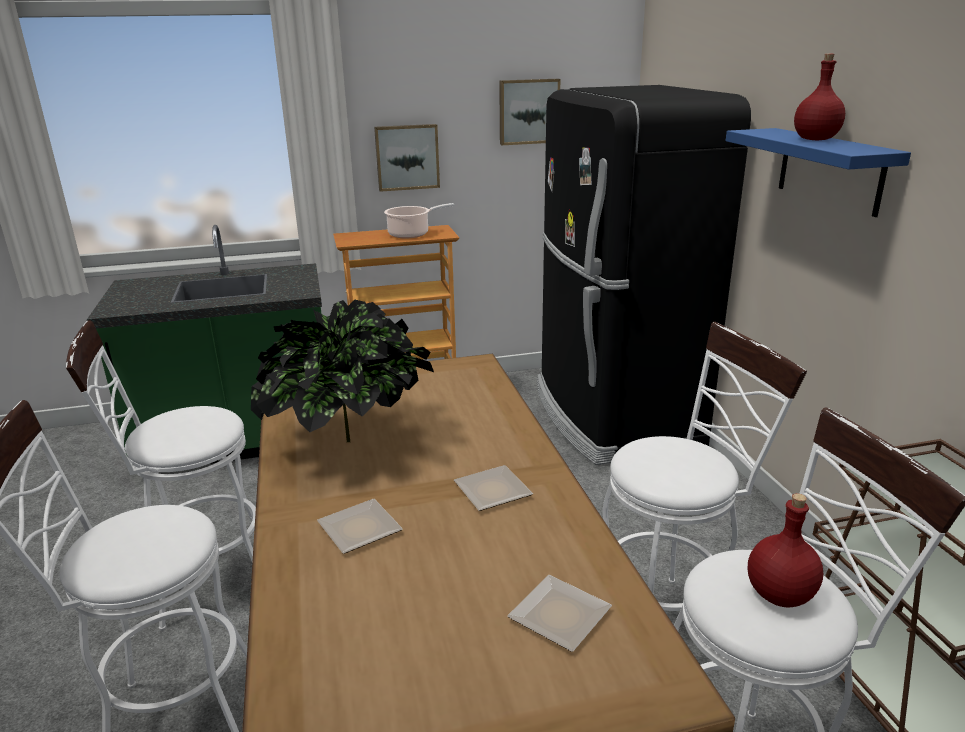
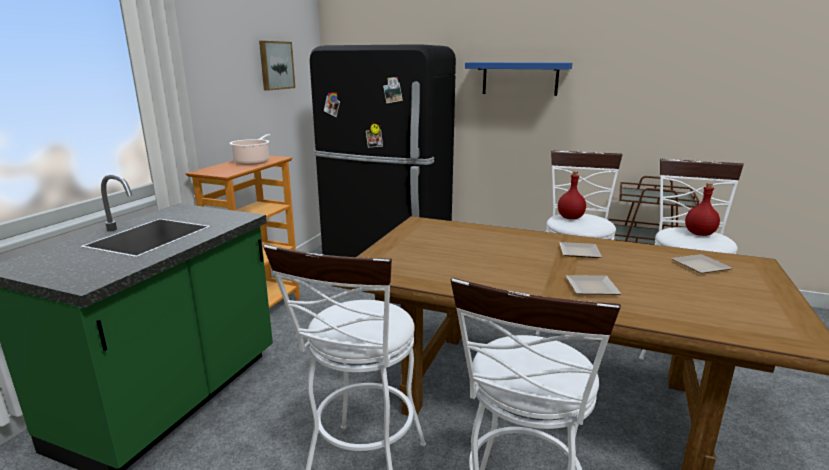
camera: 55 degrees left, 5 degrees down
potted plant [251,300,434,442] -> none
picture [374,124,440,192] -> none
red bottle [794,54,845,140] -> red bottle moved to [558,171,586,219]

